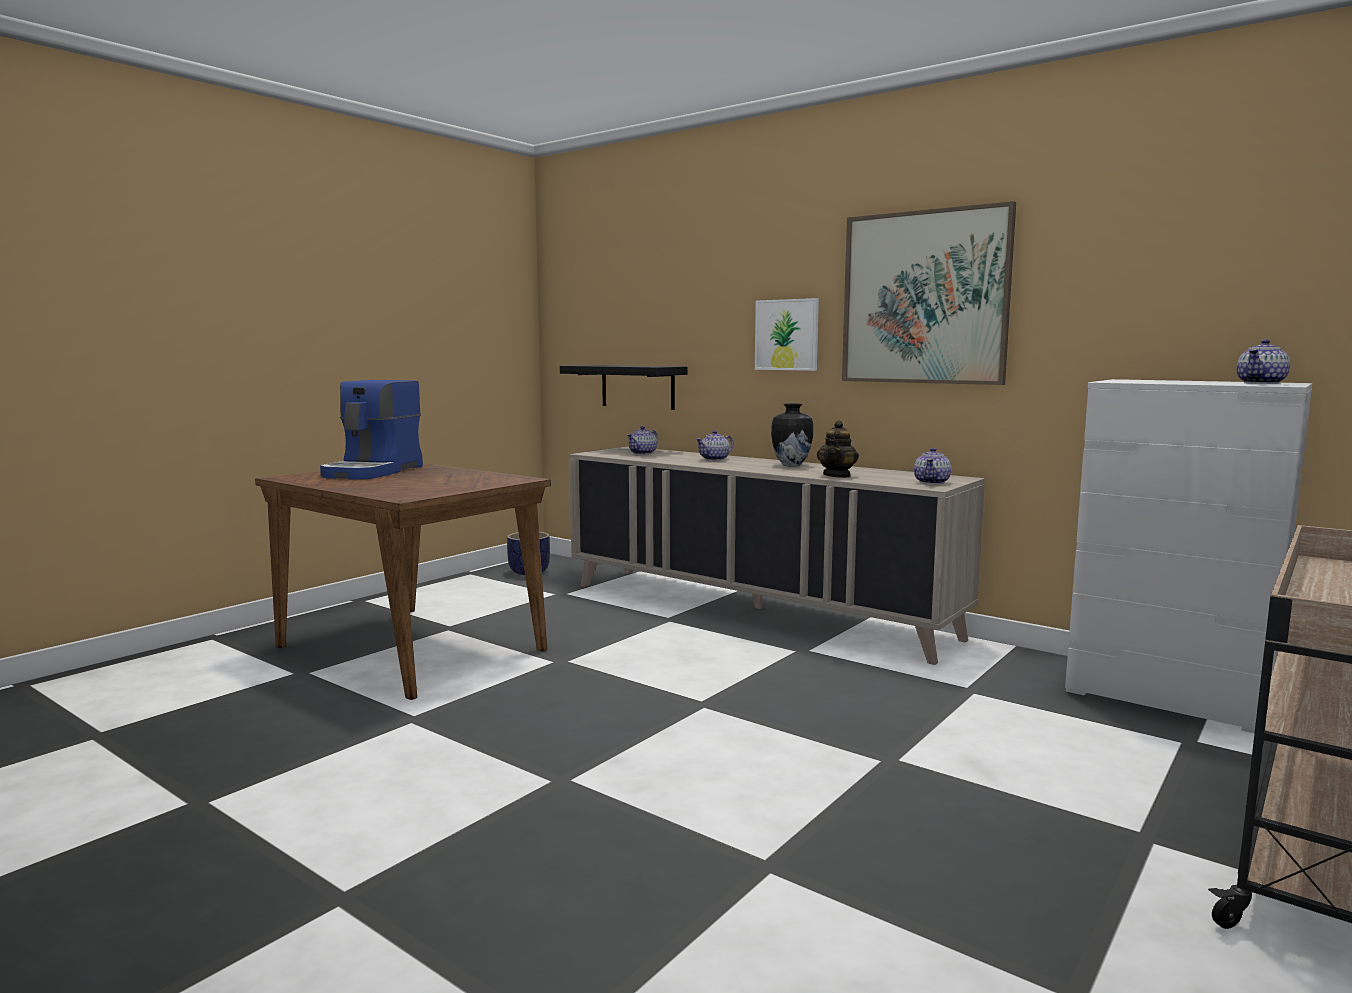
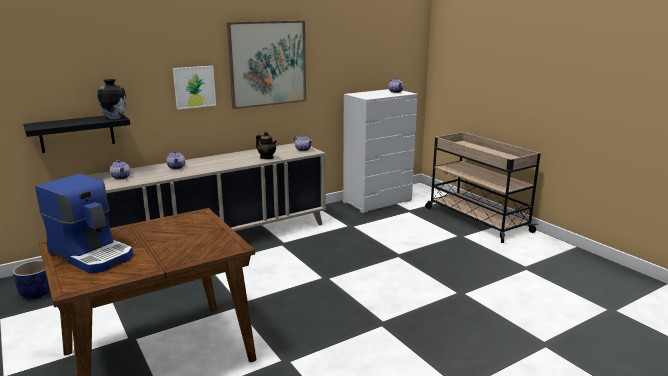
camera: 70 degrees left, 10 degrees up
vase [771,403,813,467] -> vase moved to [97,79,126,119]

